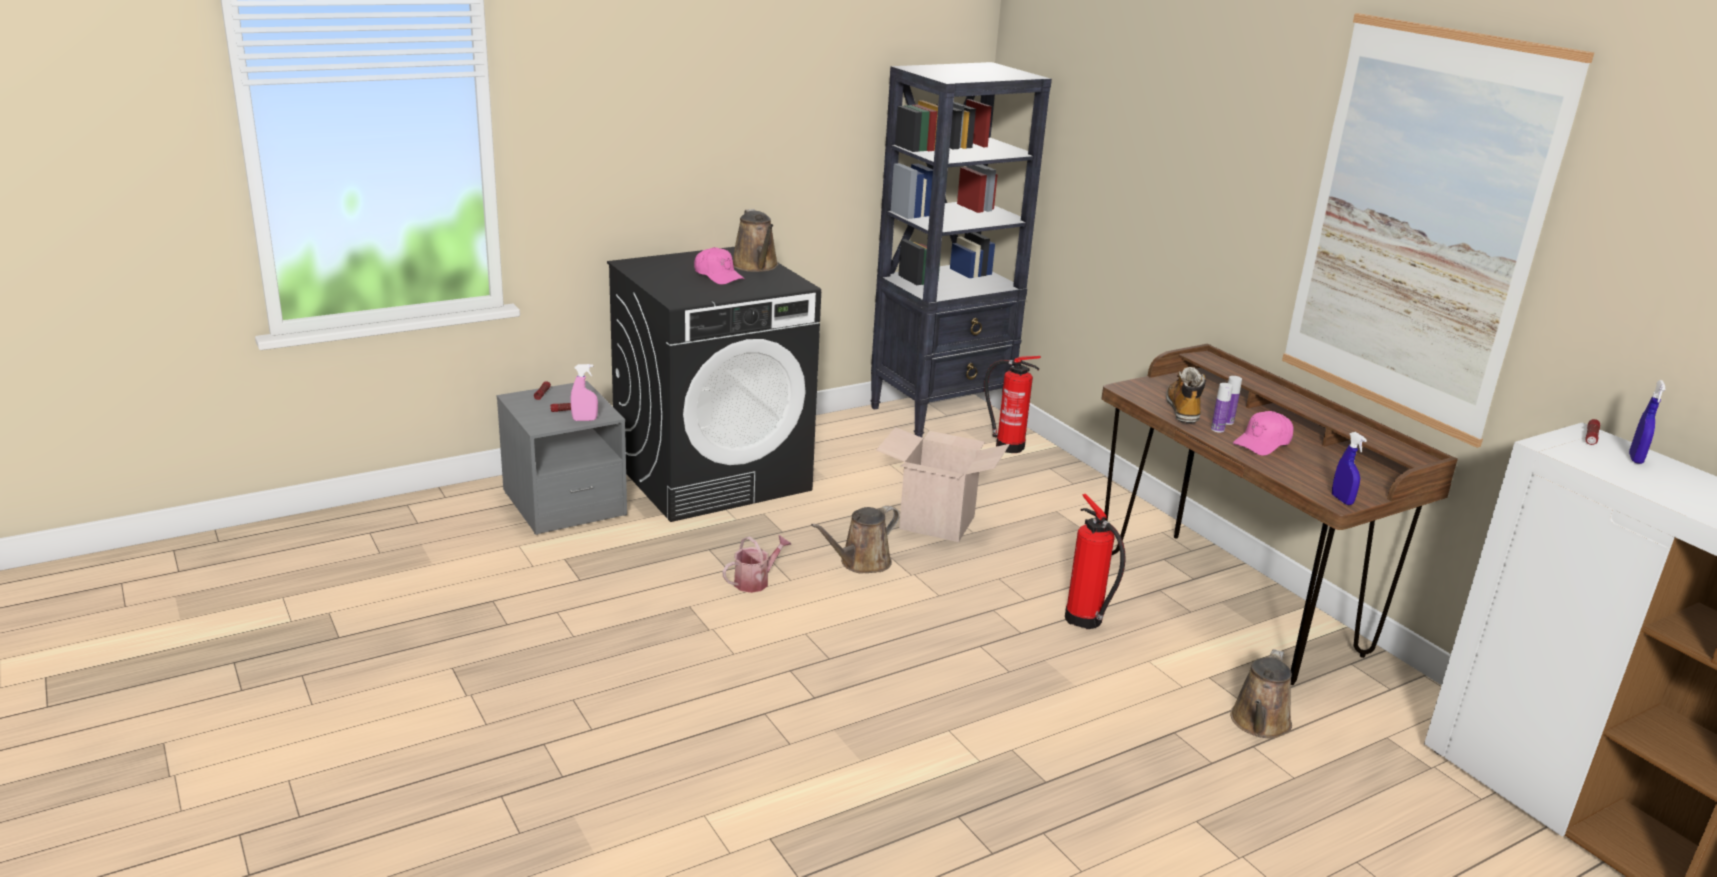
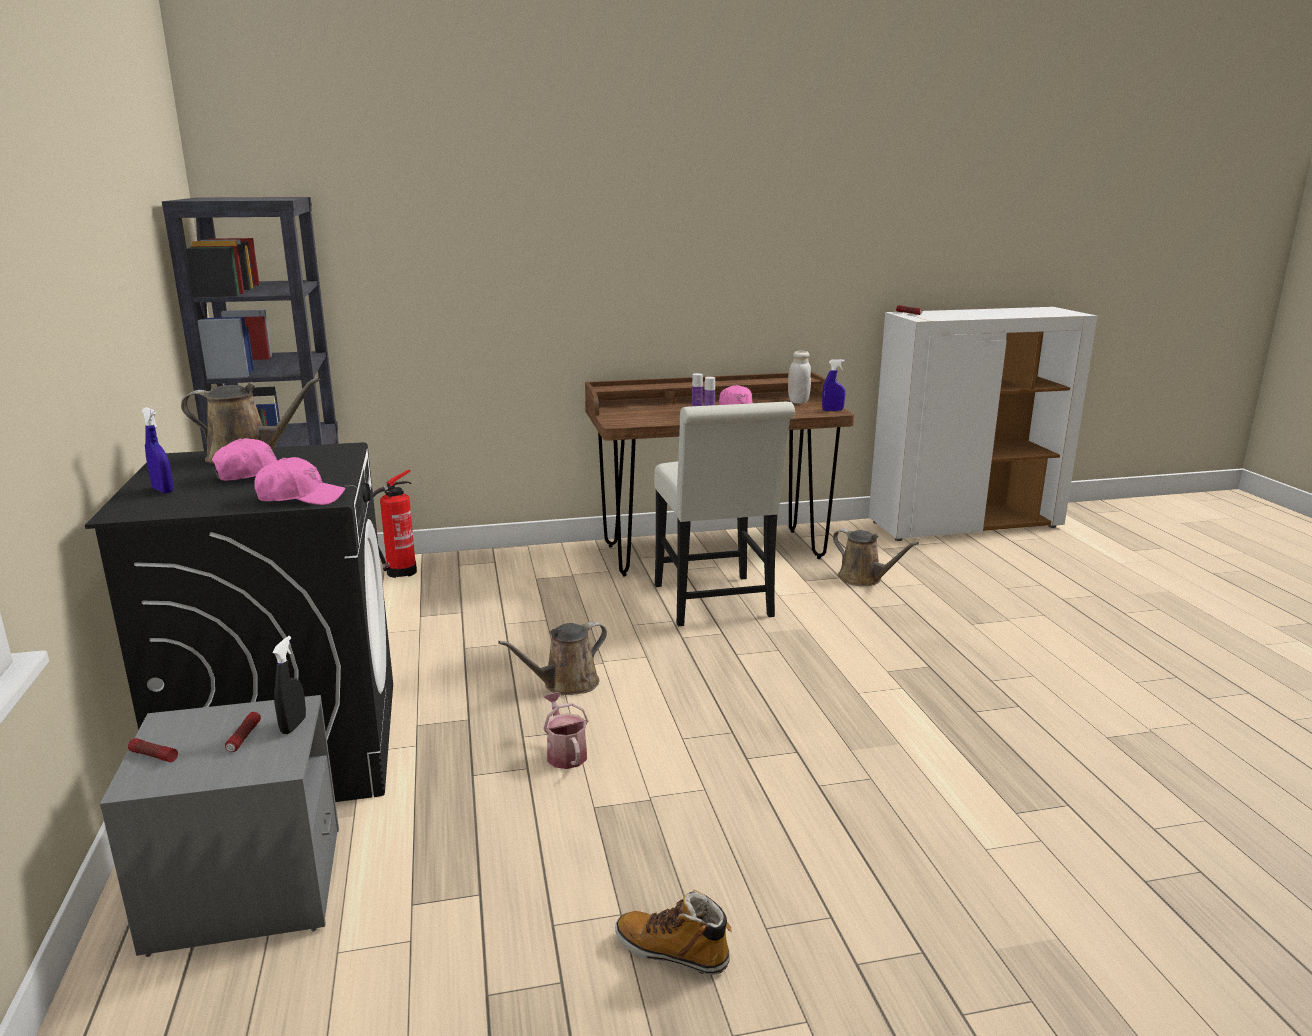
camera: 70 degrees left, 5 degrees down
pink spray bottle [571,364,598,421] -> black spray bottle [272,636,306,734]
brown watering can [811,506,899,574] -> brown watering can turned 75 degrees clockwise [498,622,607,695]
cardboard box [876,427,1010,542] -> none
fire extinguisher [1065,494,1126,629] -> white chair [654,402,795,626]
boot [1166,367,1206,423] -> boot moved to [615,890,732,975]
picture [1282,13,1594,448] -> none
blue spray bottle [1629,380,1666,464] -> blue spray bottle moved to [142,407,174,493]
none -> pink cap [254,457,346,505]
none -> white jar [788,351,811,404]

